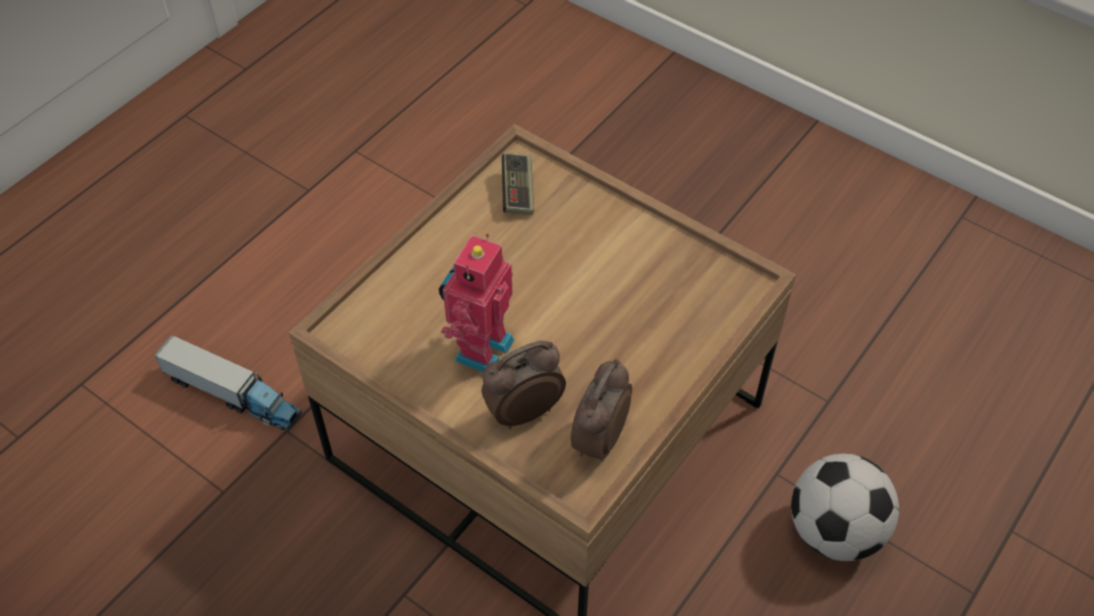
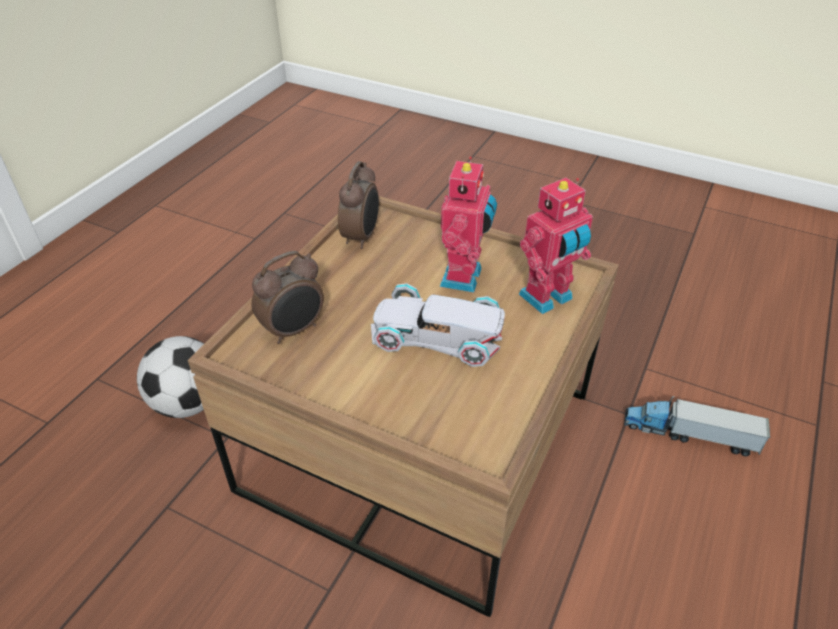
camera: 170 degrees right, 10 degrees down
alarm clock [482,341,566,429] -> alarm clock moved to [251,251,324,344]
game controller [502,153,534,215] -> none
none -> white toy car [371,283,505,367]
none -> toy robot [519,178,593,314]

